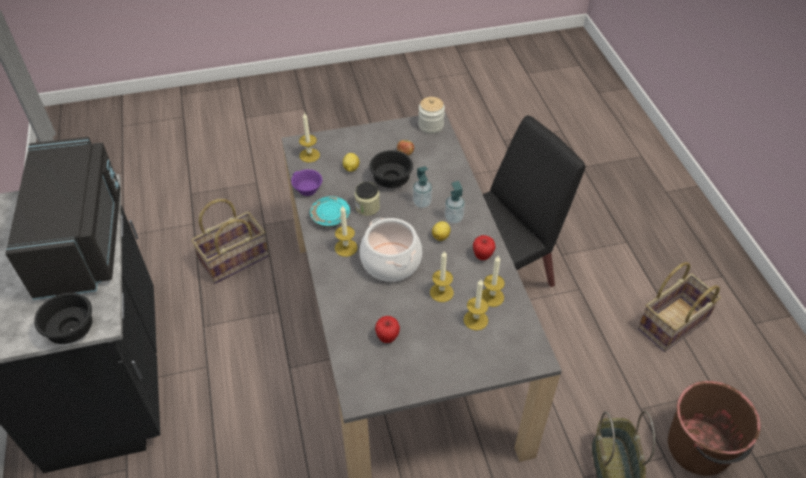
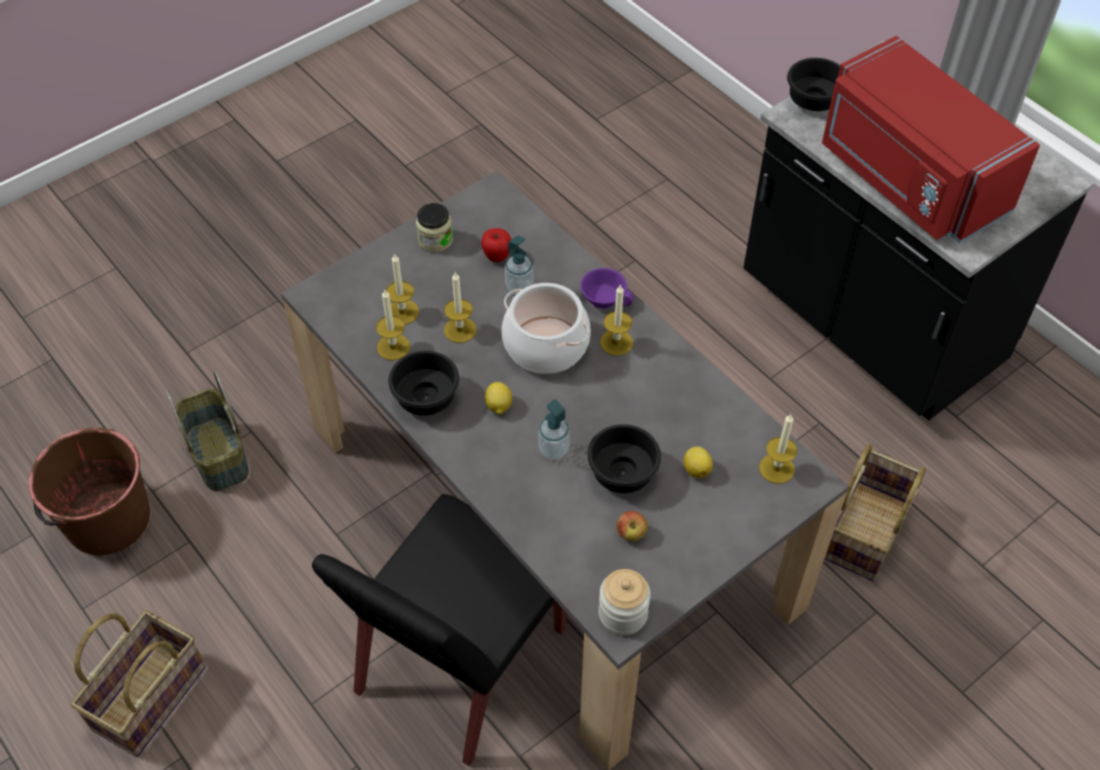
camera: 155 degrees right, 5 degrees up
black microwave [5,137,120,300] -> red microwave [822,36,1040,243]
purple cup [291,169,322,196] -> purple cup moved to [580,268,634,309]
turquoise plate [310,196,350,227] -> none
jar [355,181,380,216] -> jar moved to [416,203,453,253]
soap dispenser [445,181,465,224] -> soap dispenser moved to [505,235,534,295]
apple [473,235,495,260] -> black bowl [388,351,459,416]

